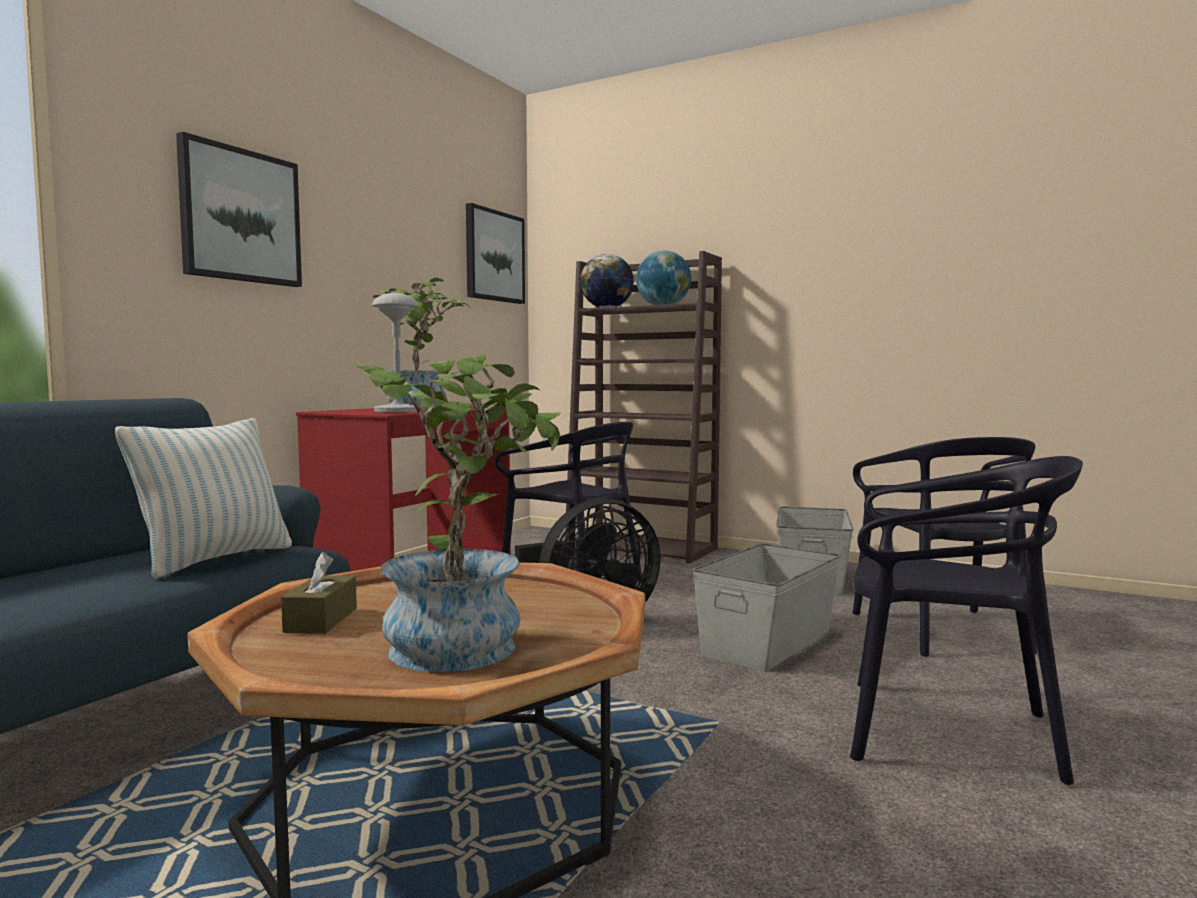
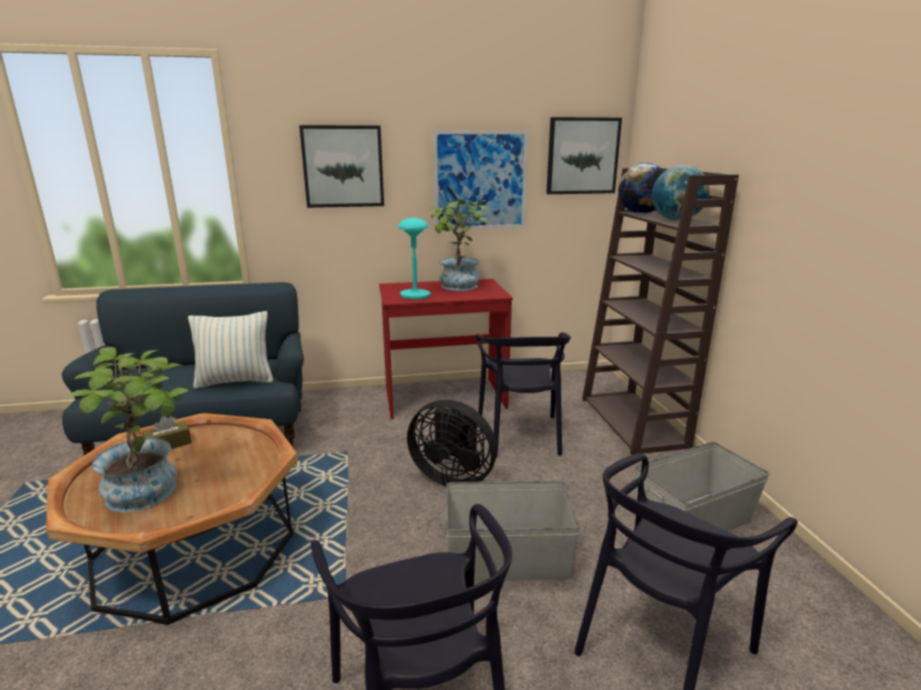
camera: 50 degrees right, 15 degrees up
grey table lamp [372,293,422,413] -> turquoise table lamp [398,218,430,299]
none -> picture [433,130,529,230]

